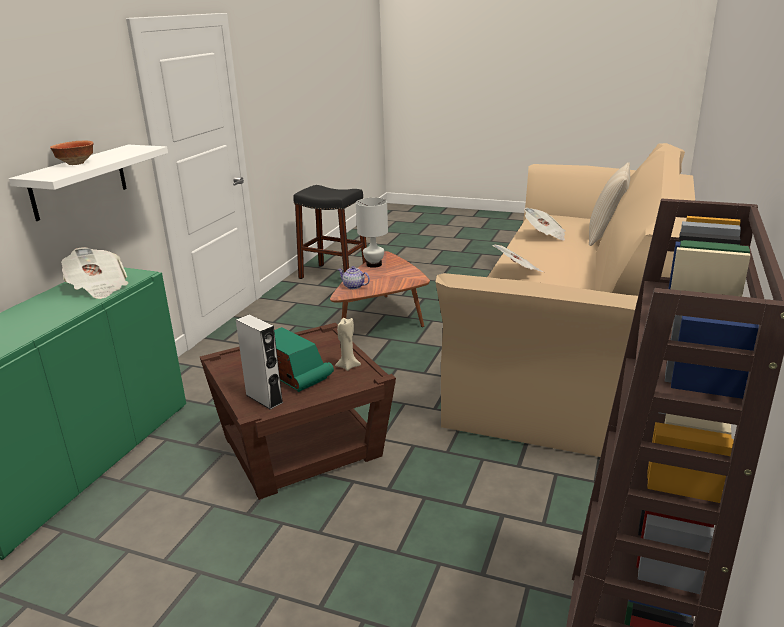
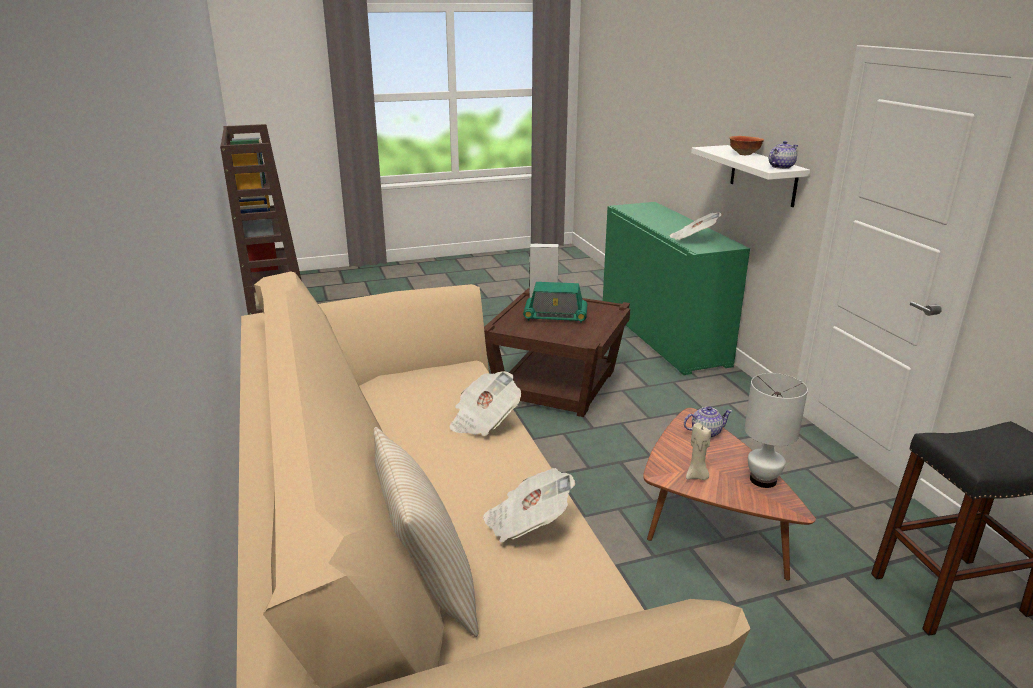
camera: 140 degrees right, 0 degrees up
beige candle [335,318,361,371] -> beige candle moved to [686,423,711,480]
none -> teapot [769,141,798,169]

